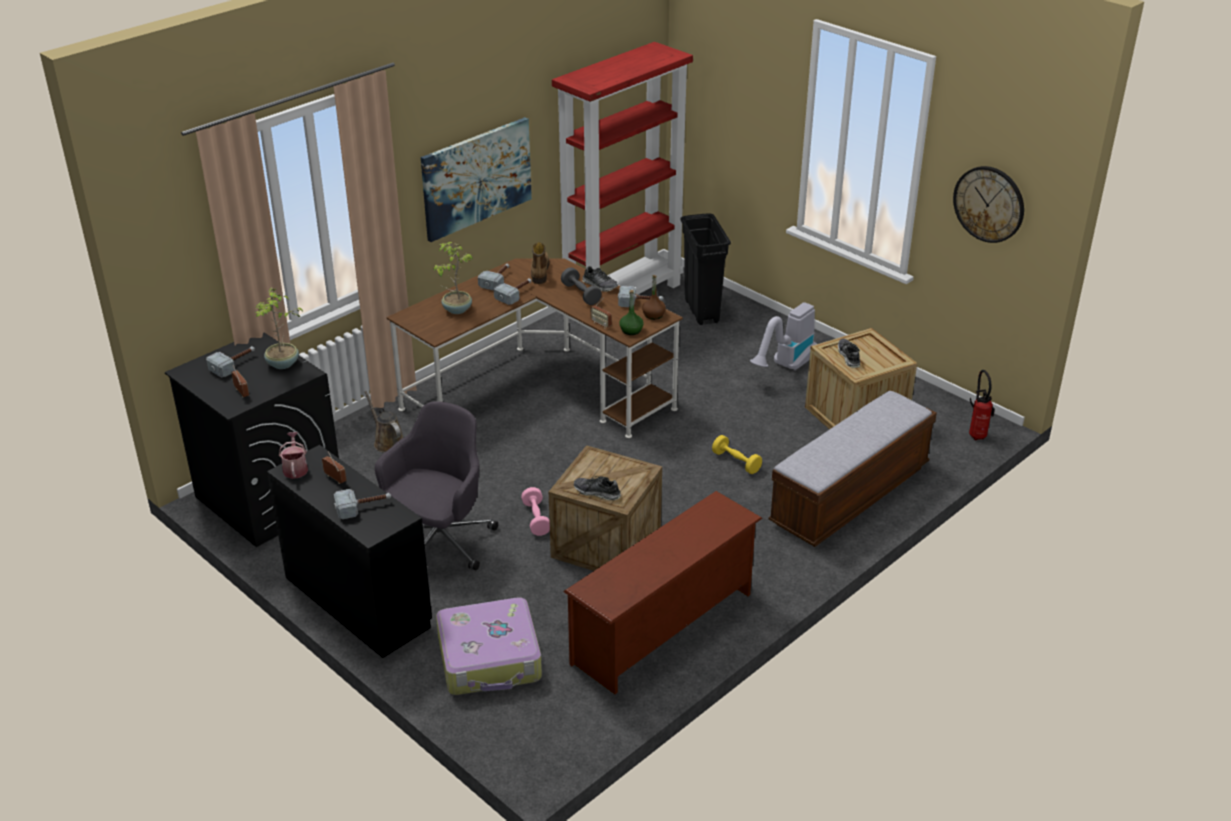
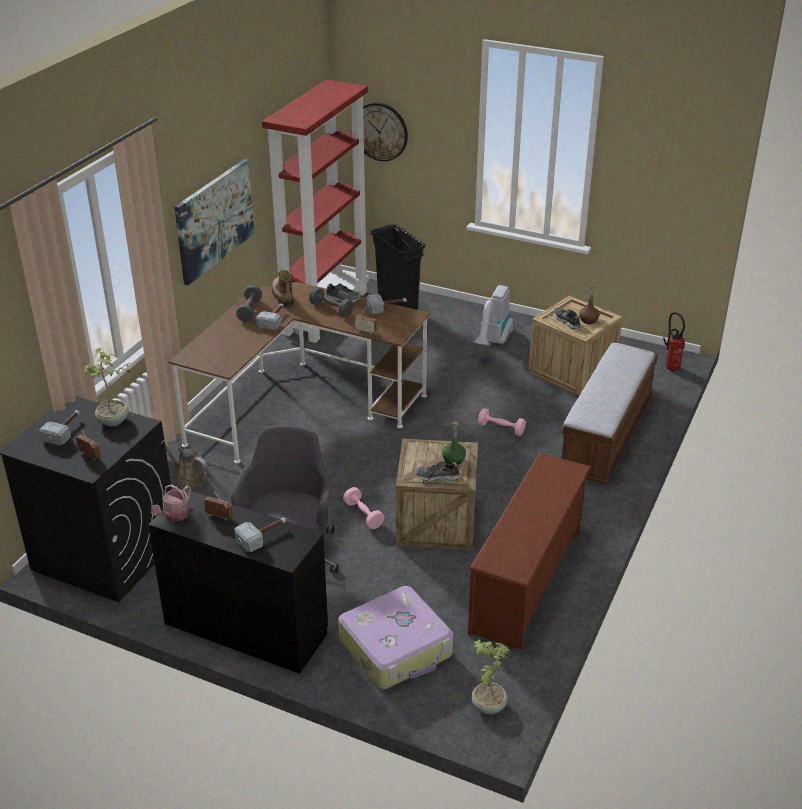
camera: 20 degrees left, 0 degrees up
watering can [279,432,308,479] -> watering can turned 120 degrees counterclockwise [151,485,191,521]
potted plant [434,242,473,314] -> potted plant moved to [471,639,511,714]
hammer [478,264,509,291] -> grey dumbbell [236,285,262,322]
green bottle [619,290,644,335] -> green bottle moved to [442,422,466,465]
brown bottle [642,275,666,320] -> brown bottle moved to [579,286,600,324]
yellow dumbbell [712,435,762,474] -> pink dumbbell [478,408,526,436]
wall clock [953,166,1024,243] -> wall clock moved to [363,102,408,161]

